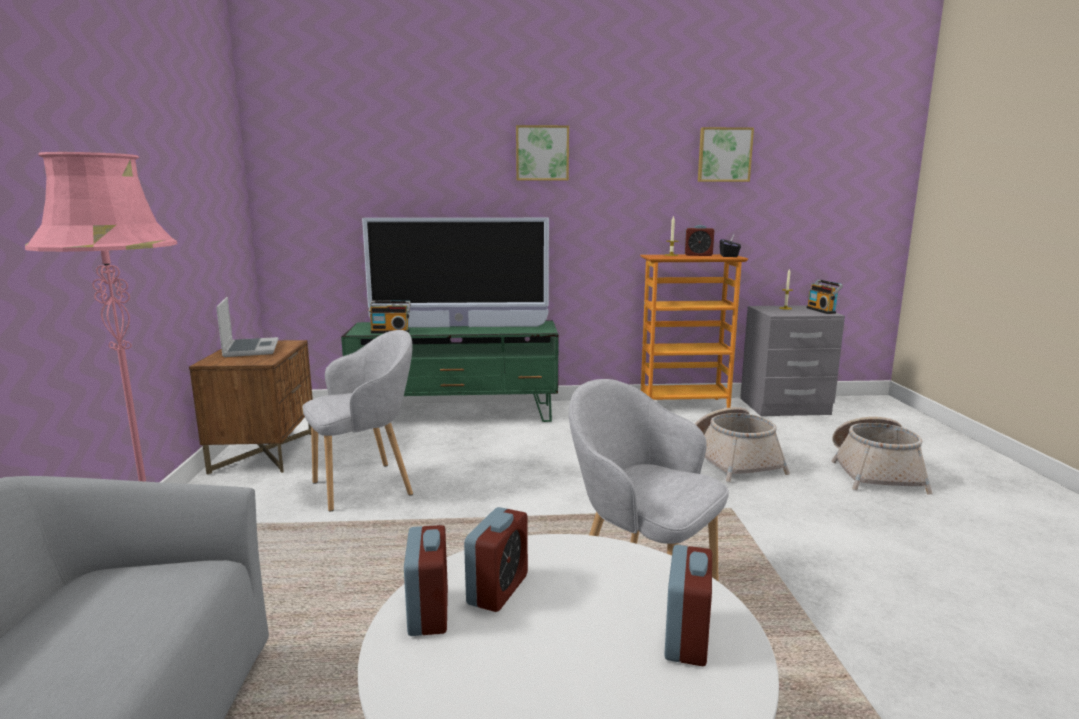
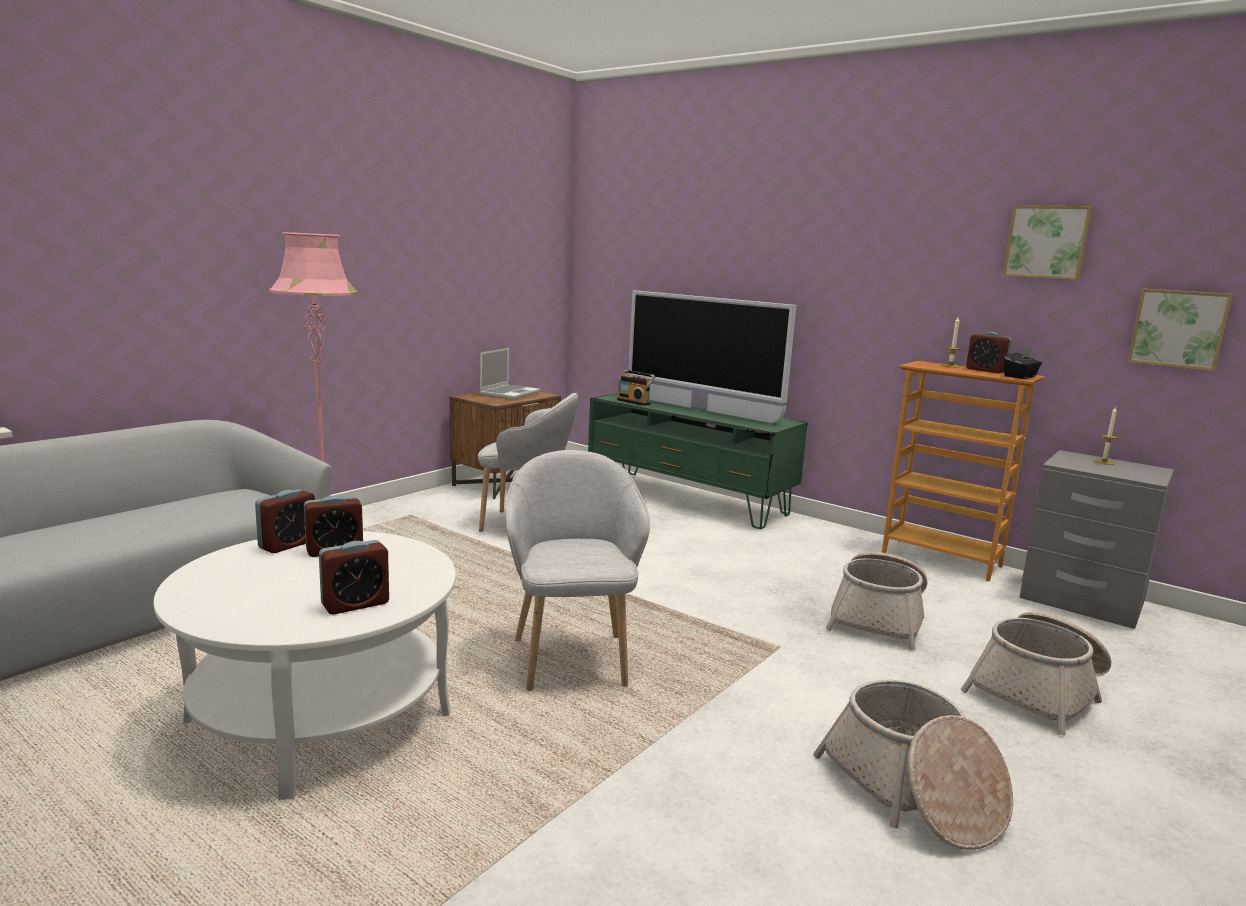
camera: 40 degrees right, 0 degrees up
picture [516,125,569,181] -> picture moved to [1127,289,1233,371]
radio [806,279,843,314] -> none
none -> basket [813,680,1013,850]

